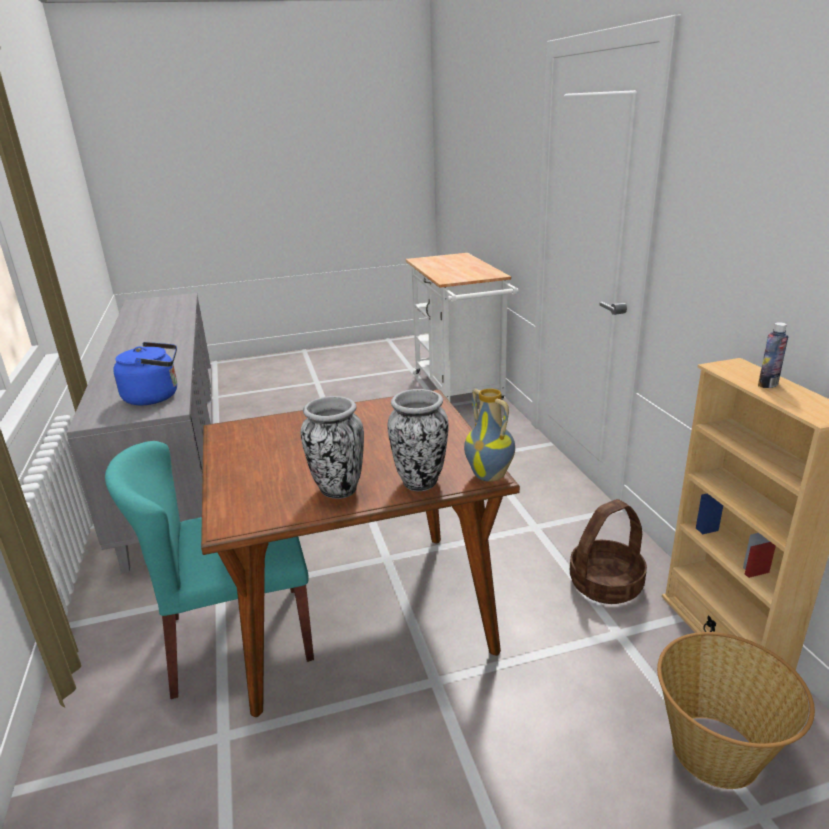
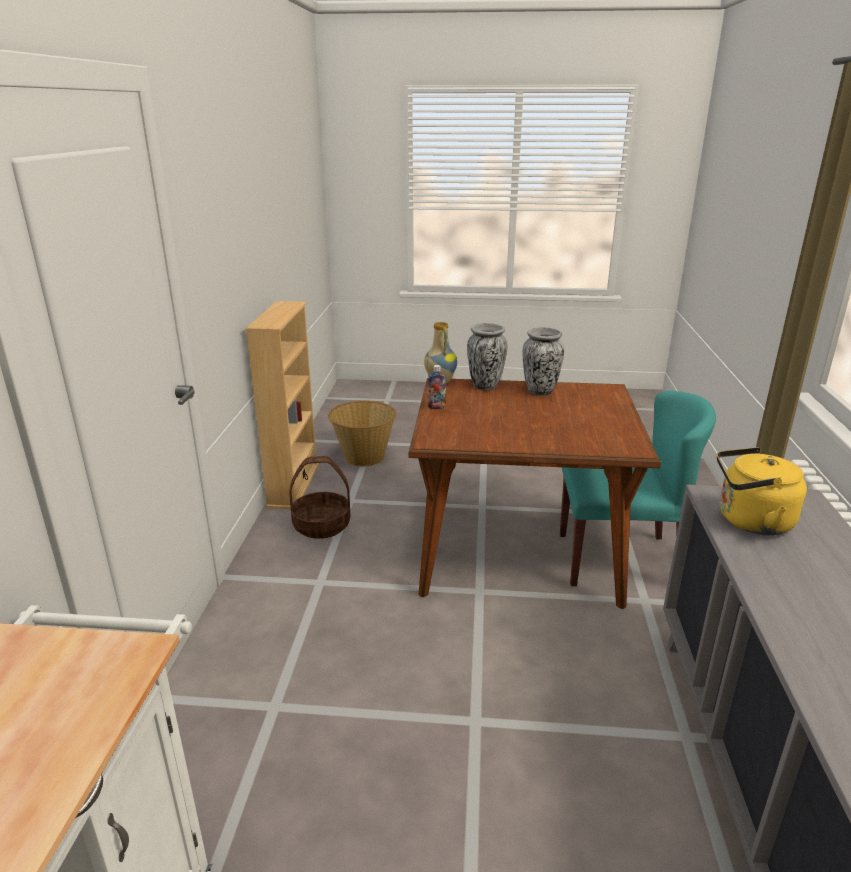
camera: 160 degrees left, 0 degrees up
blue kettle [113,342,177,405] -> yellow kettle [717,447,807,535]
bottle [758,322,788,388] -> bottle moved to [427,365,446,409]

